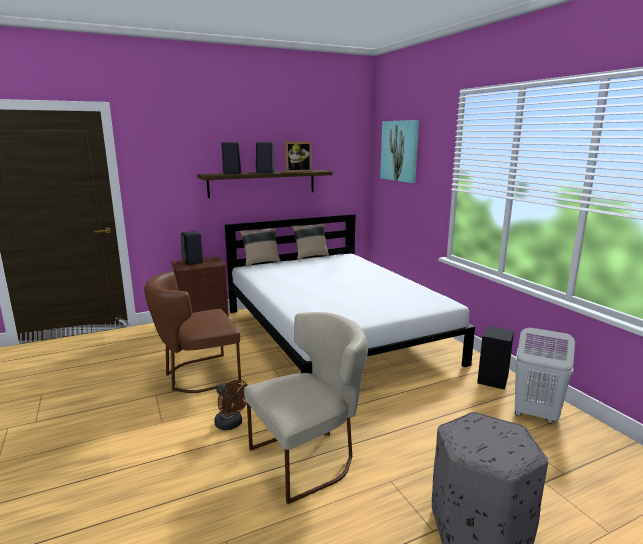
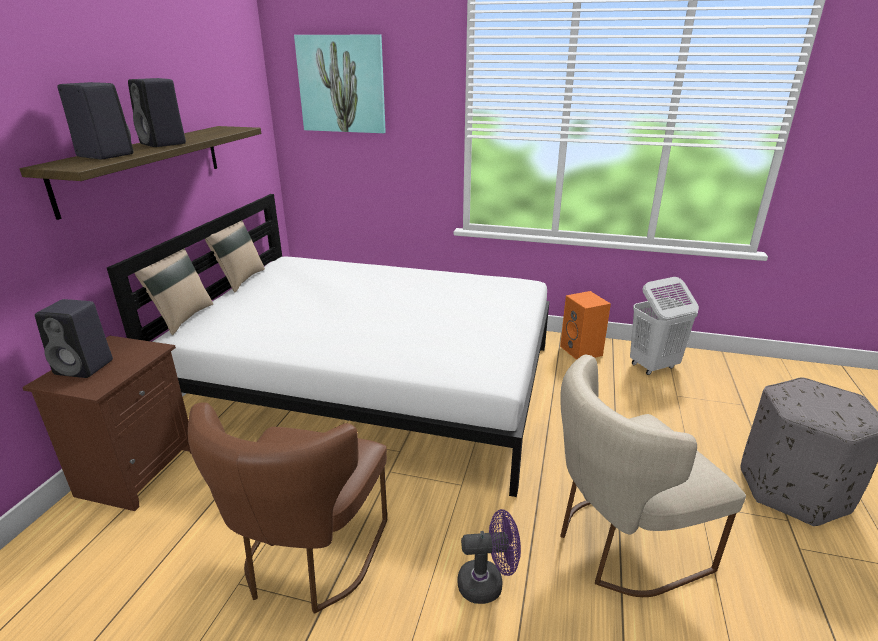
camera: 50 degrees left, 10 degrees up
brown fan [214,380,248,430] -> purple fan [457,509,521,604]
beige chair [244,312,368,504] -> beige chair turned 120 degrees counterclockwise [560,354,746,597]
picture frame [285,142,312,172] -> none
black speaker [477,326,514,390] -> orange speaker [560,291,611,360]

